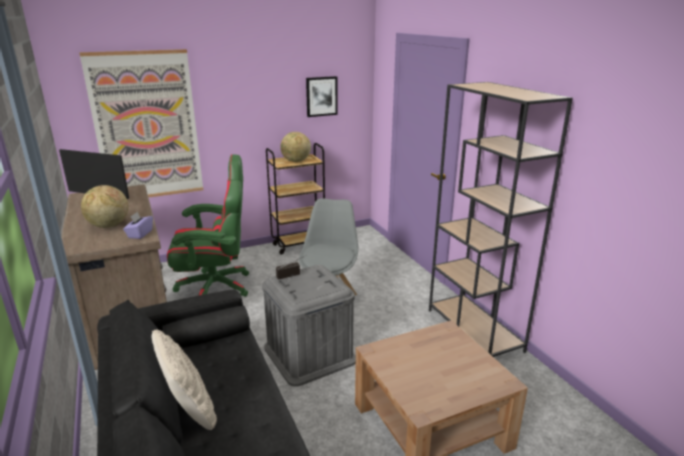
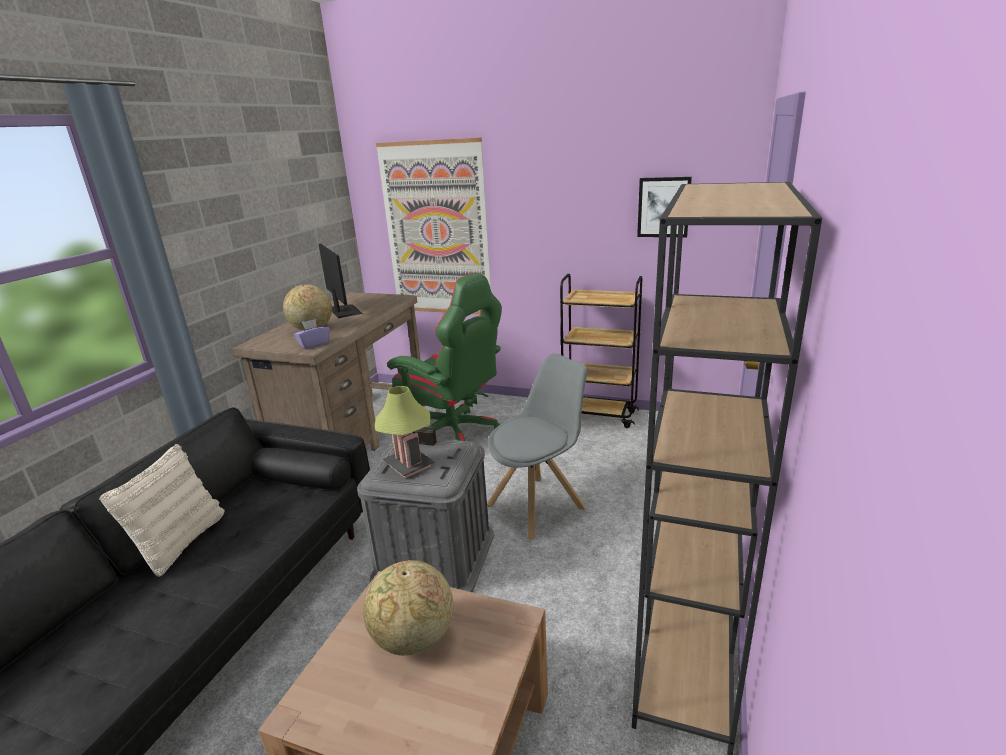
camera: 45 degrees right, 0 degrees up
globe [280,132,311,162] -> globe moved to [363,560,453,656]
none -> table lamp [375,386,435,478]

